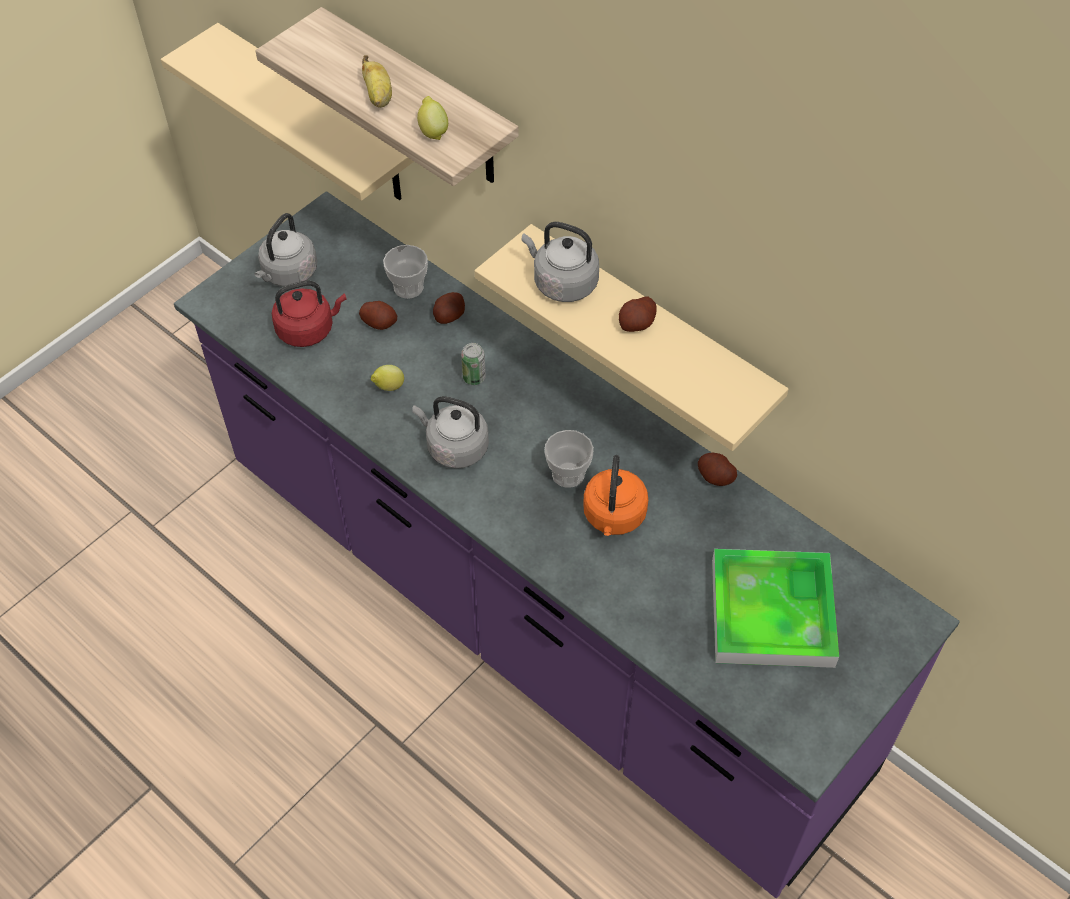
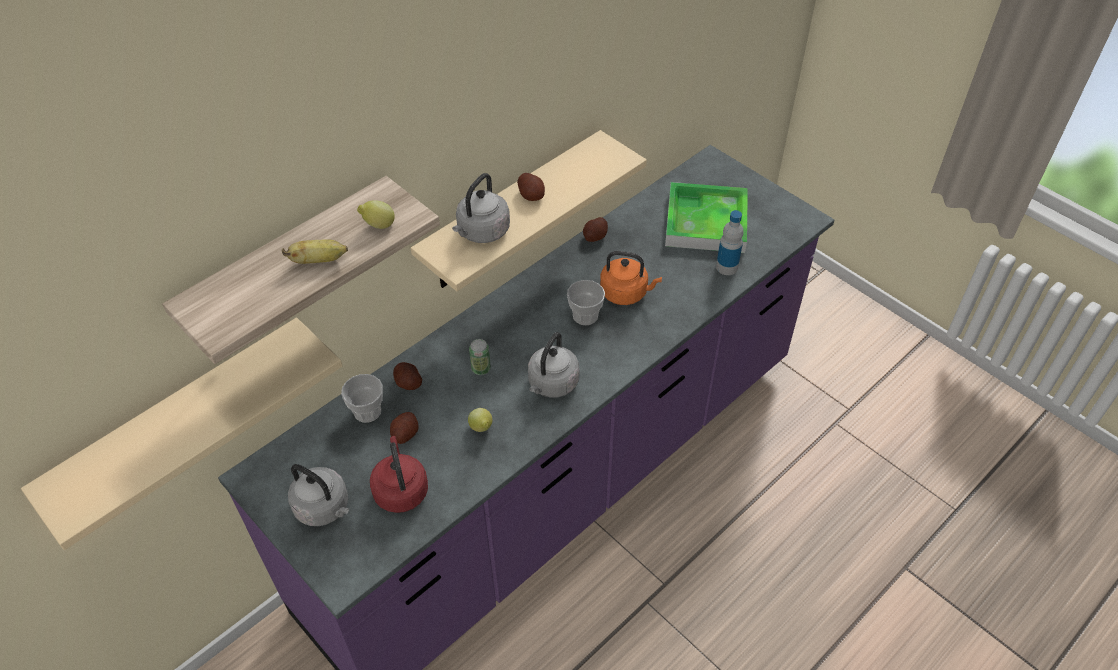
camera: 85 degrees left, 5 degrees down
none -> bottle [716,210,743,275]

